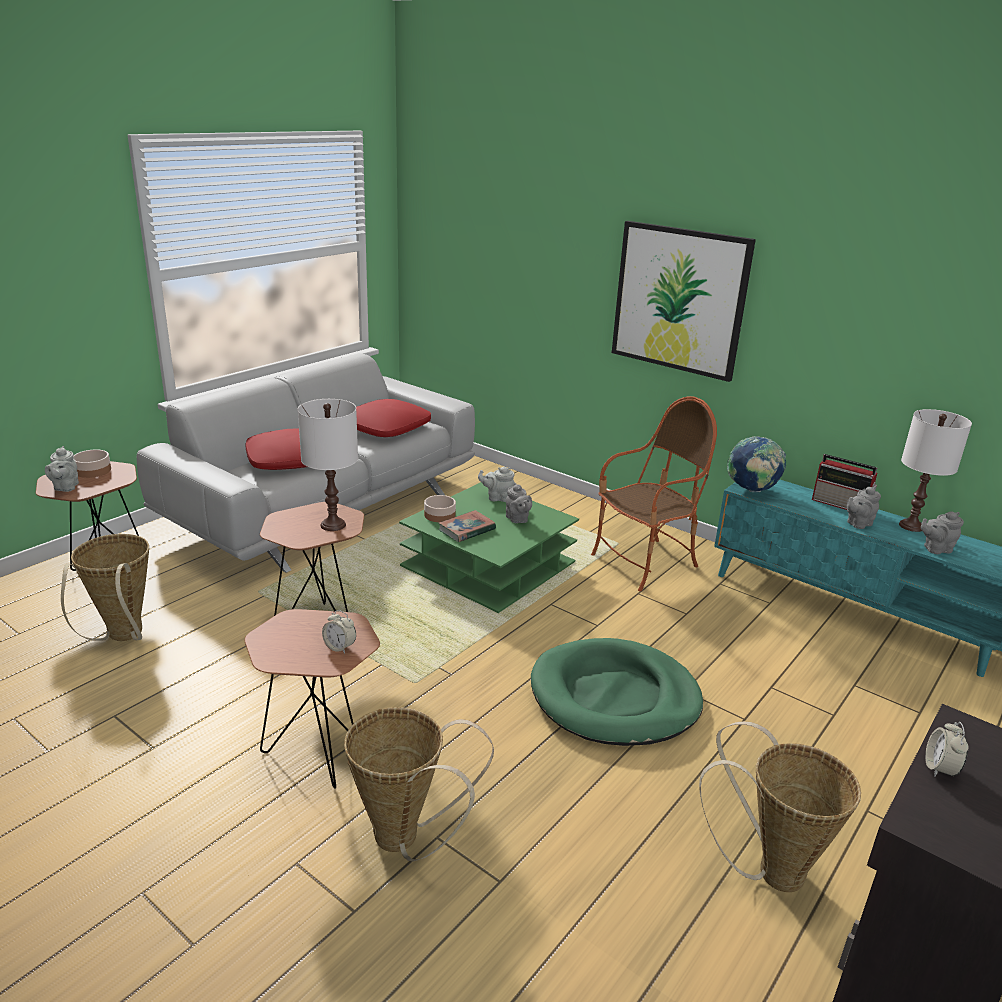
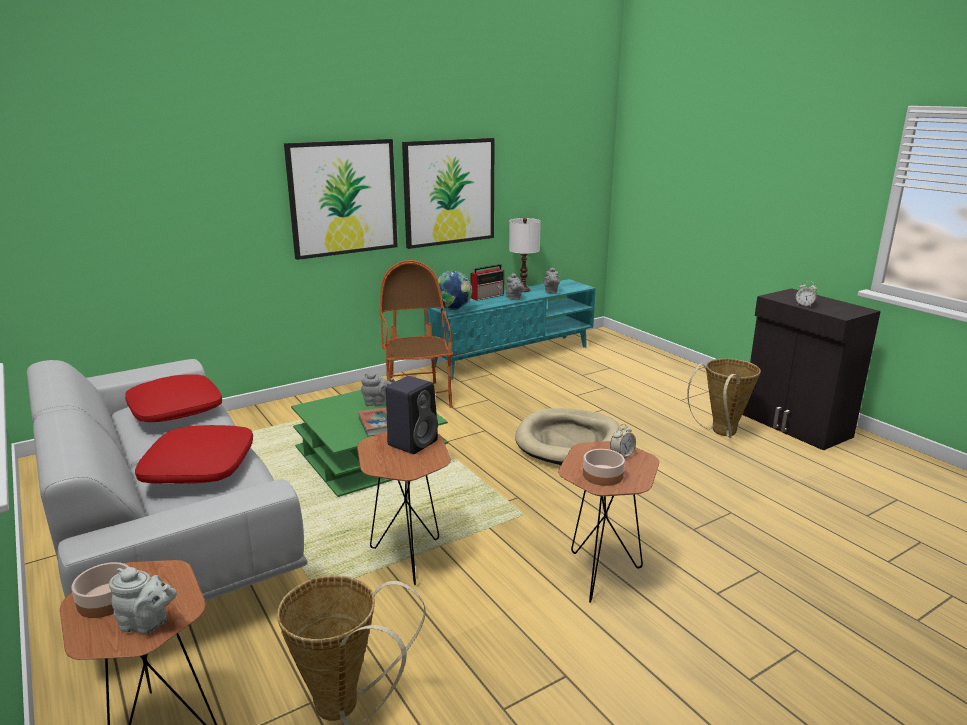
camera: 70 degrees left, 5 degrees down
white table lamp [298,399,358,531] -> black speaker [386,376,438,454]
basket [344,707,494,861] -> none
bowl [424,495,456,522] -> bowl moved to [583,449,625,486]
grey teapot [478,467,515,502] -> none
green dog bed [531,638,703,746] -> beige dog bed [515,408,621,465]
none -> picture [402,138,495,249]

